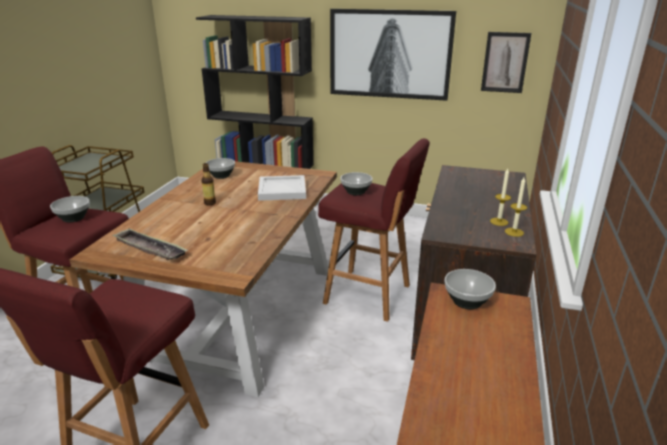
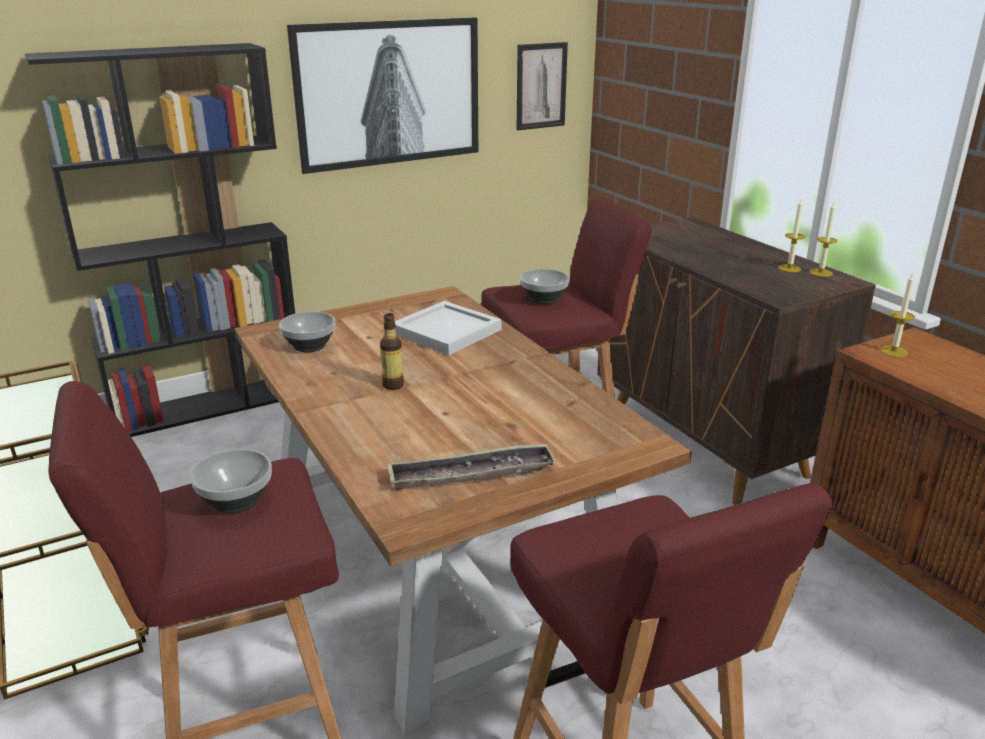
camera: 45 degrees left, 0 degrees up
bowl [445,269,496,309] -> candle [880,273,915,357]

